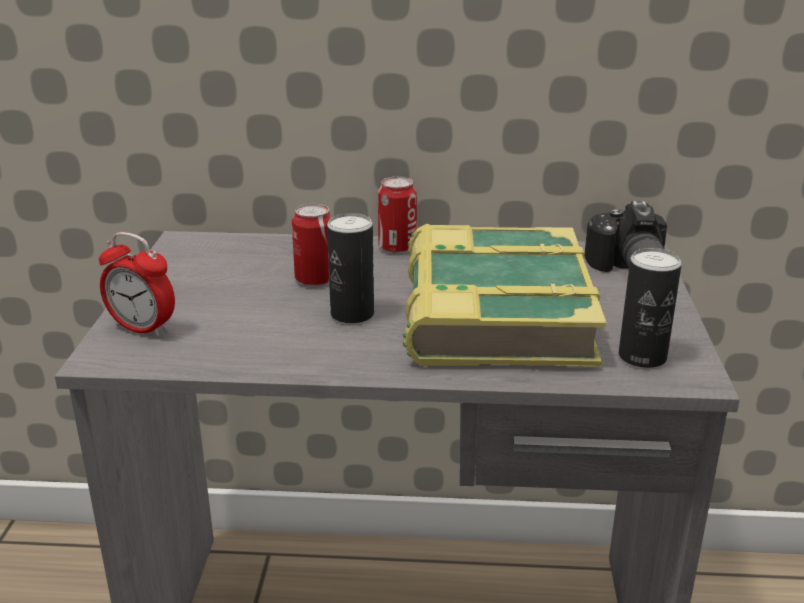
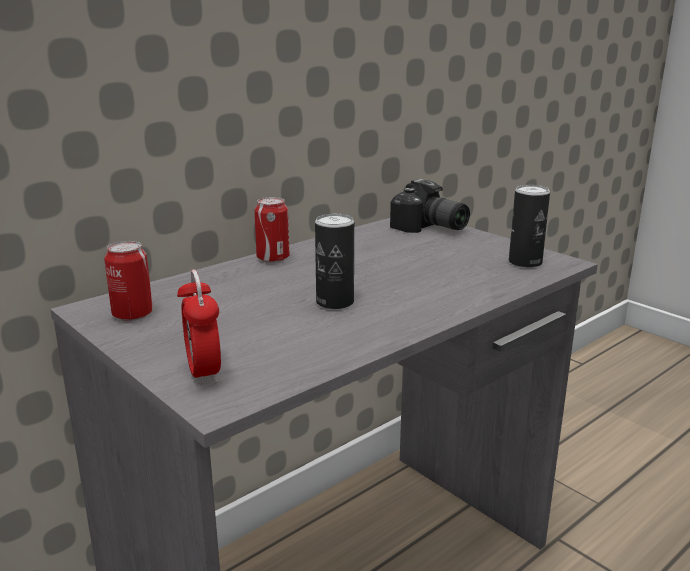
camera: 45 degrees left, 5 degrees down
alarm clock [99,232,175,338] -> alarm clock turned 90 degrees clockwise [177,269,221,386]
can [292,204,332,286] -> can moved to [104,241,153,321]
book [403,224,607,367] -> none

